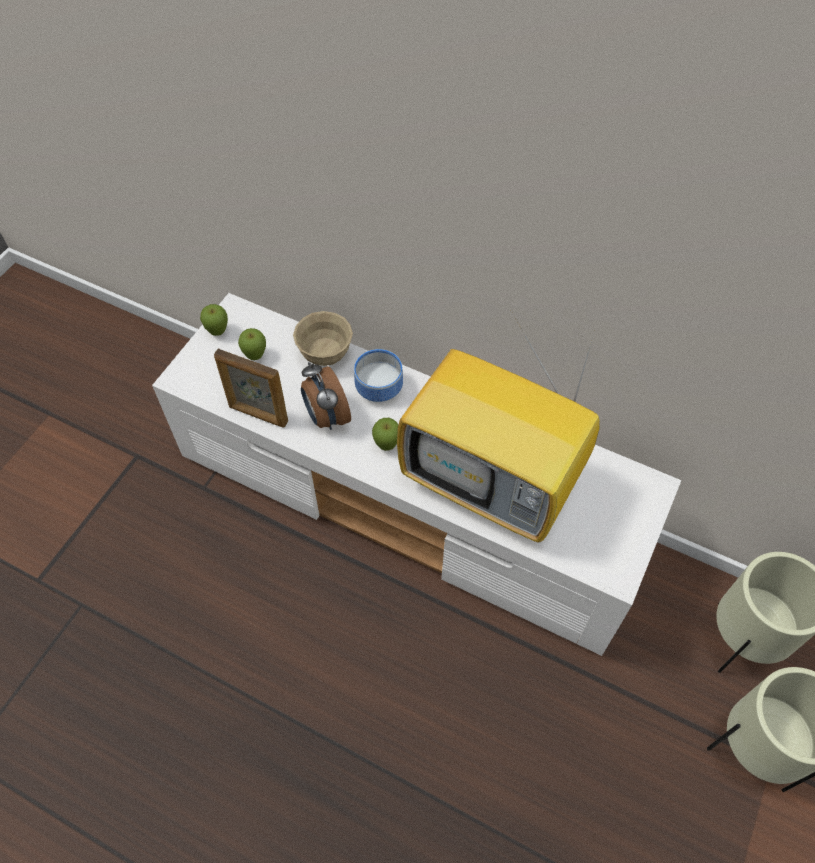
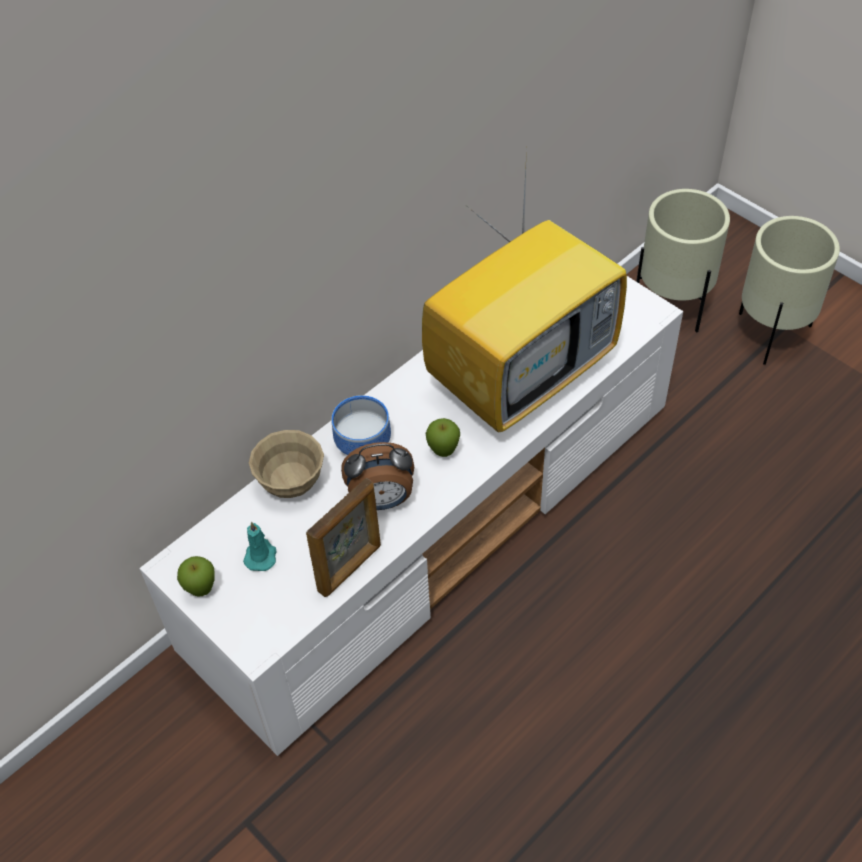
camera: 70 degrees left, 5 degrees down
apple [238,328,266,360] -> turquoise candle [243,522,276,571]

